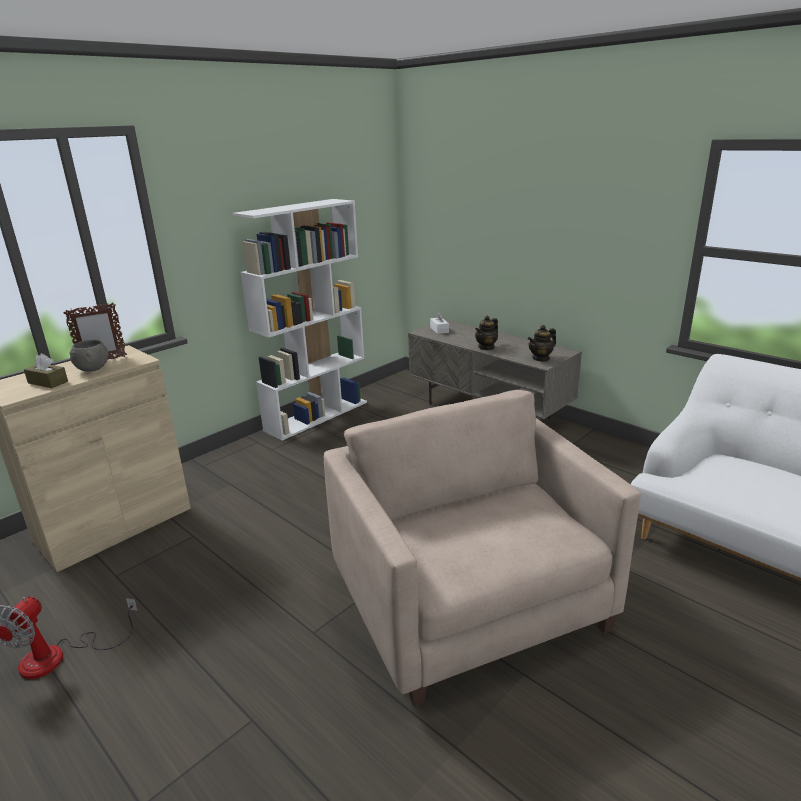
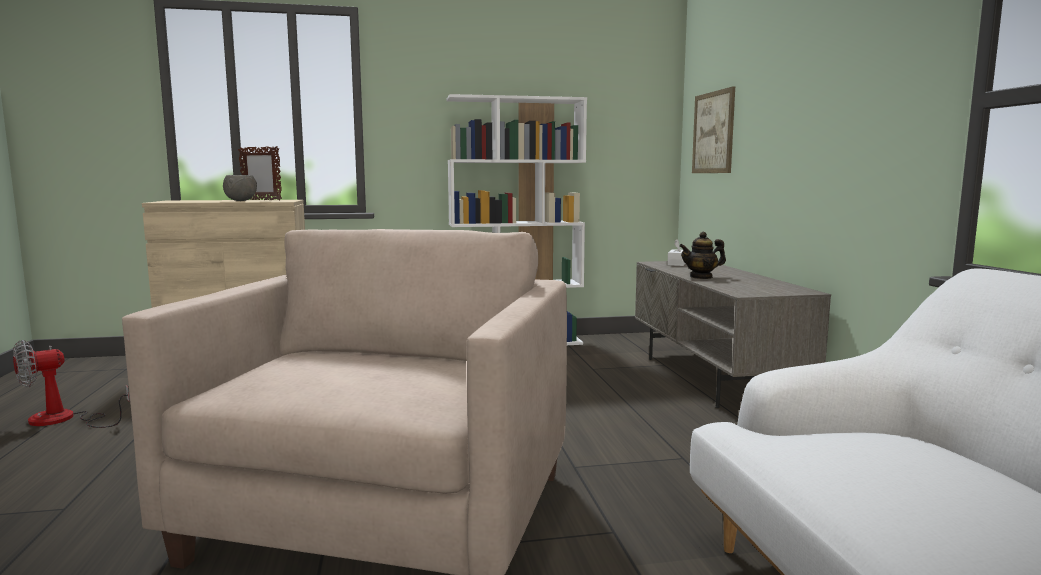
camera: 35 degrees right, 15 degrees down
brown tissue box [24,354,68,388] -> none
teapot [528,325,556,362] -> none
none -> picture [692,86,735,173]

